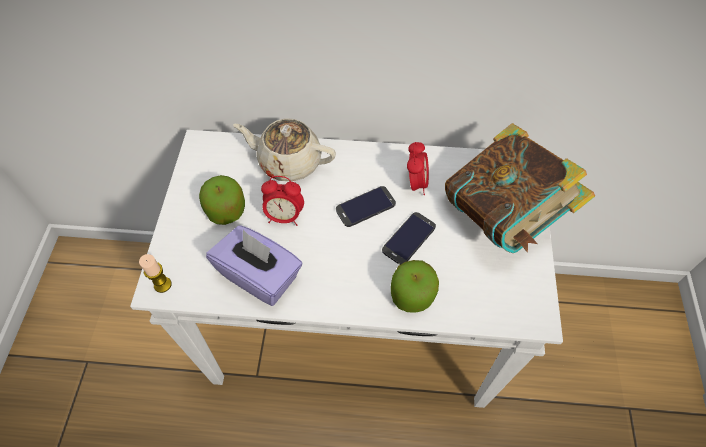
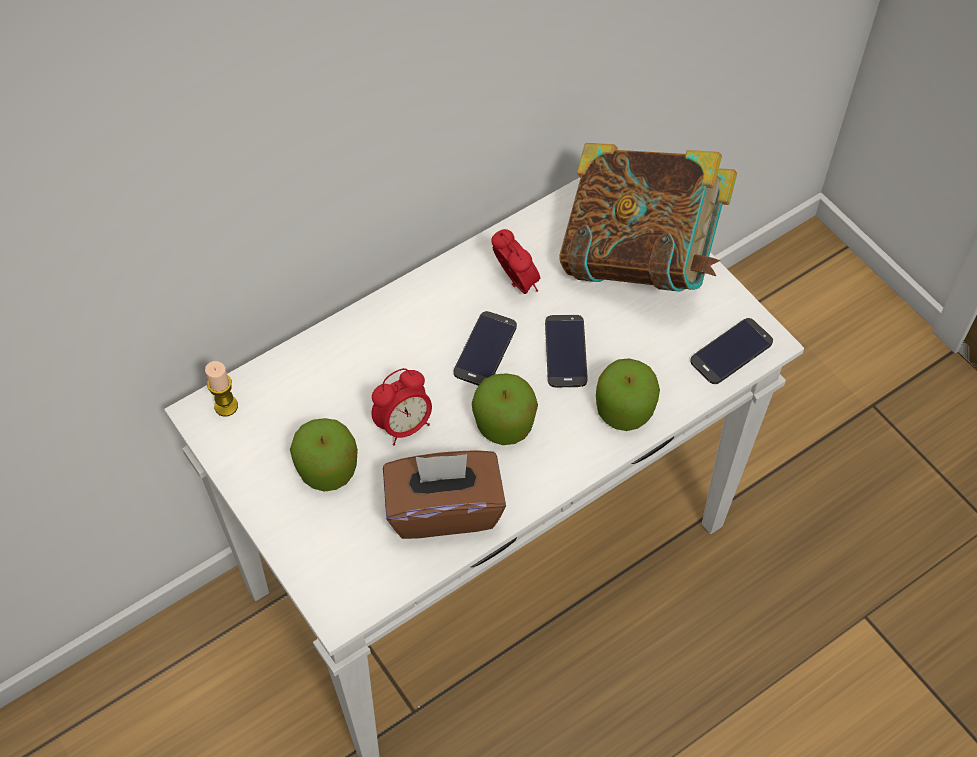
camera: 40 degrees left, 0 degrees up
candle [139,254,171,293] -> candle moved to [205,361,238,417]
purple tissue box [206,225,302,306] -> brown tissue box [383,450,506,539]
beige teapot [233,118,336,182] -> none
none -> apple [472,373,538,445]
none -> phone [690,318,773,384]

